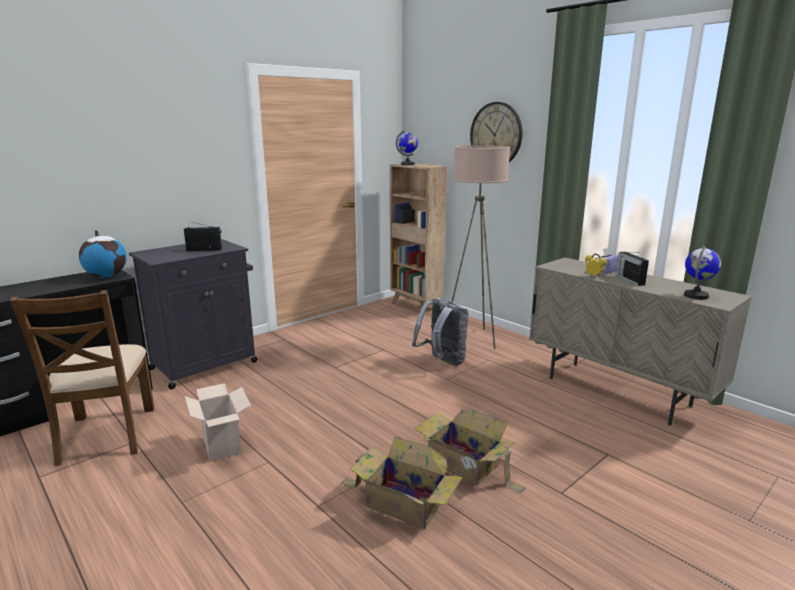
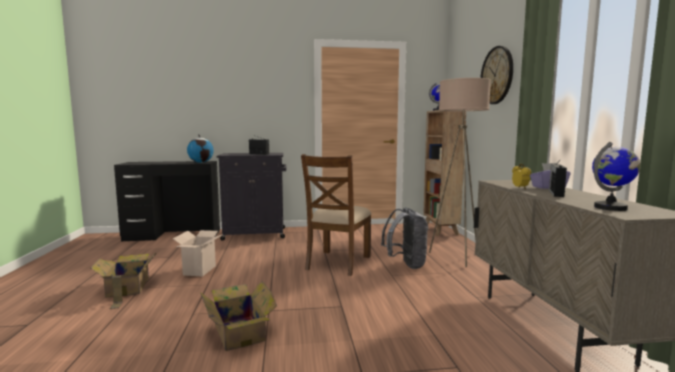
camera: 35 degrees right, 10 degrees down
brown chair [10,290,155,466] -> brown chair moved to [301,154,371,276]
cardboard box [415,408,526,494] -> cardboard box moved to [91,253,156,309]

